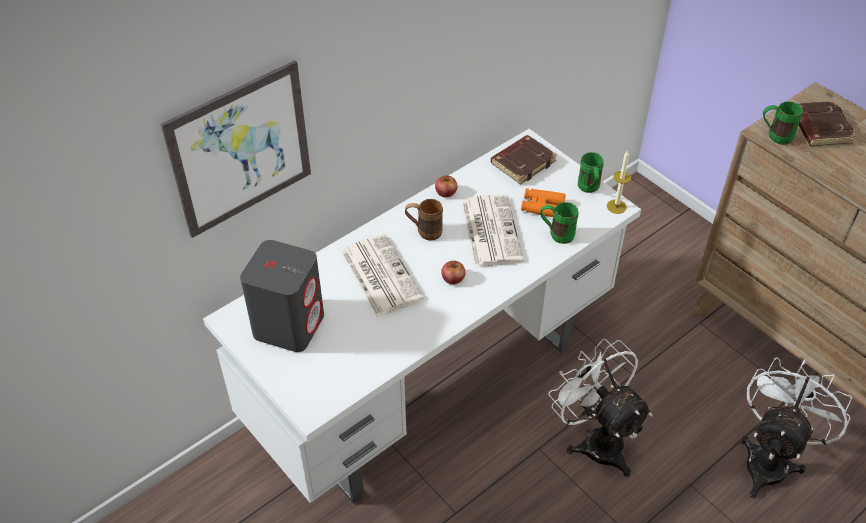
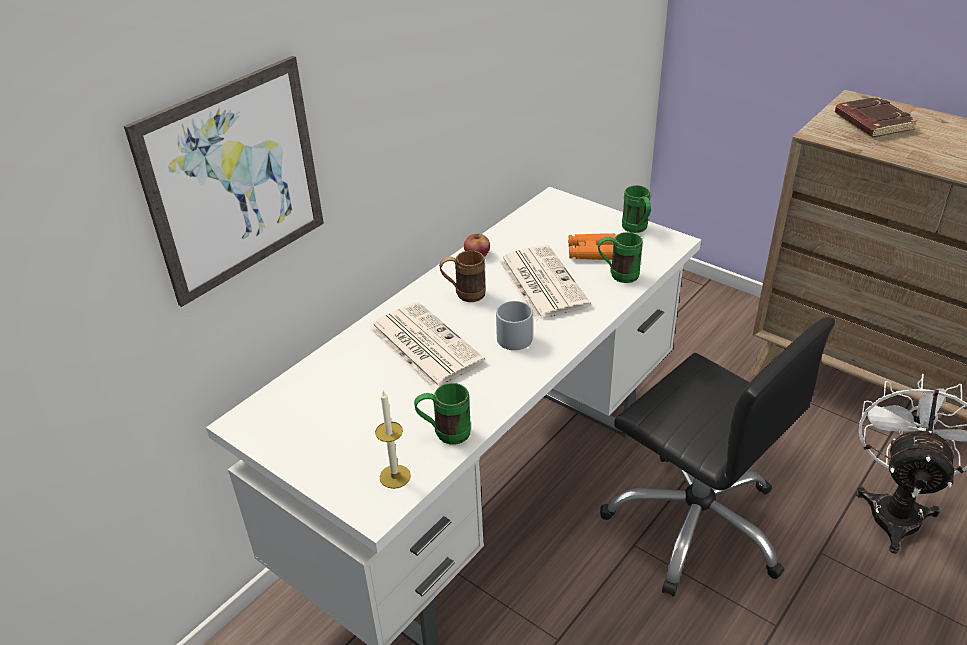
camera: 10 degrees left, 10 degrees down
grey speaker [240,240,324,352] -> none
apple [441,261,466,284] -> grey mug [496,301,533,350]
brown book [491,135,557,185] -> none
white fan [548,339,652,477] -> black office chair [600,317,835,597]
candle [607,150,631,214] -> candle moved to [375,390,411,489]
green mug [763,101,803,145] -> green mug moved to [414,383,471,445]

